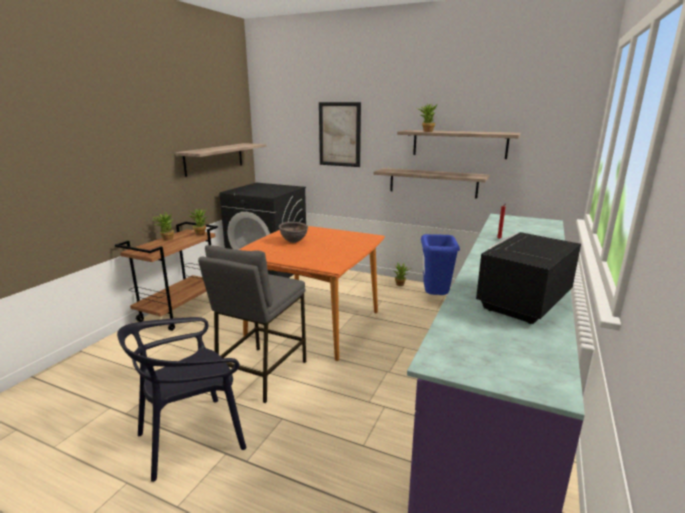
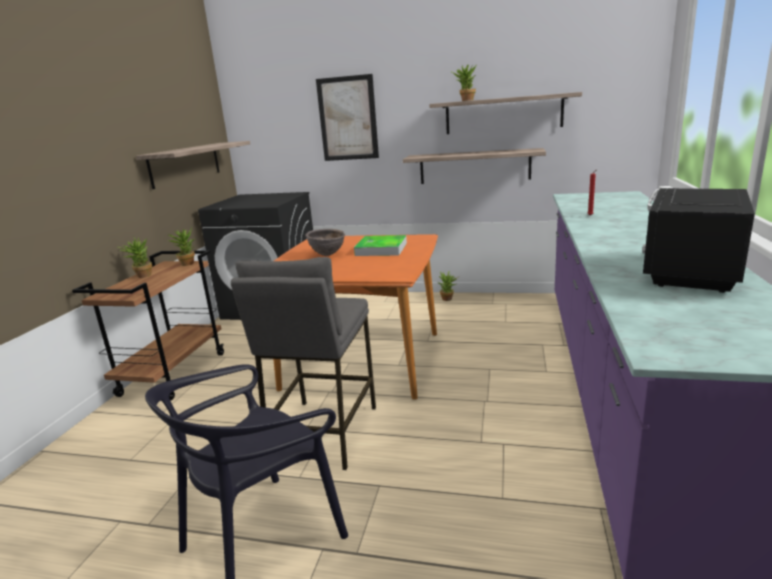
camera: 10 degrees left, 0 degrees up
blue trash can [421,234,460,295] -> none
none -> tray [354,235,407,256]

